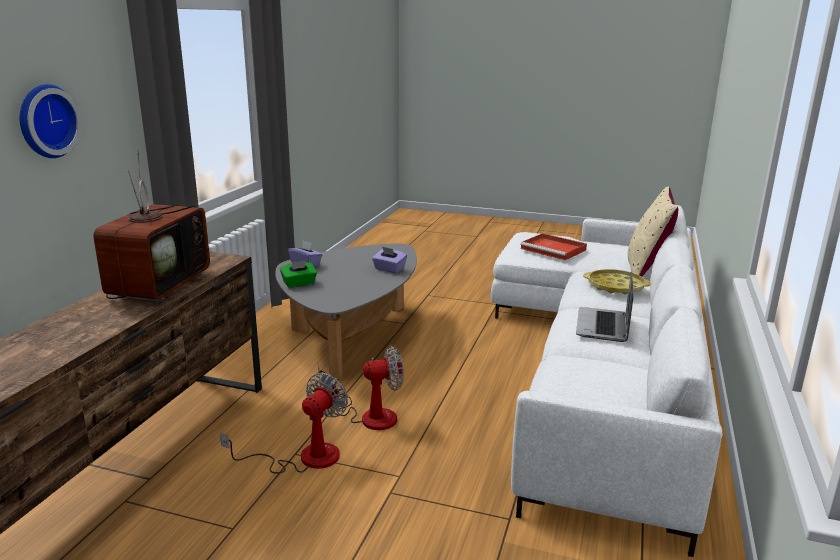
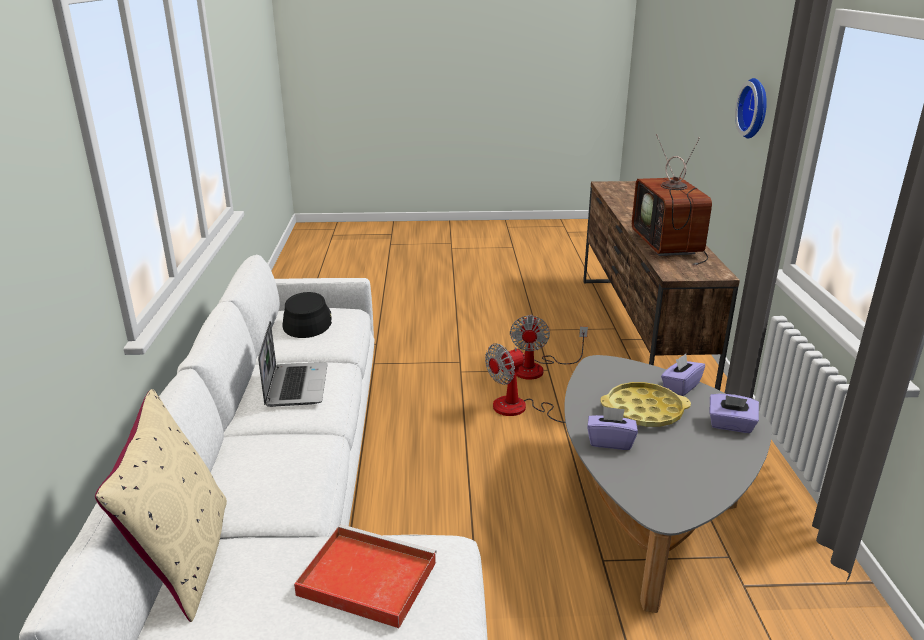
camera: 160 degrees right, 5 degrees up
green tissue box [280,260,317,288] -> purple tissue box [661,354,705,396]
yellow tray [583,269,650,295] -> yellow tray moved to [600,382,691,427]
none -> black hat [283,292,332,338]

